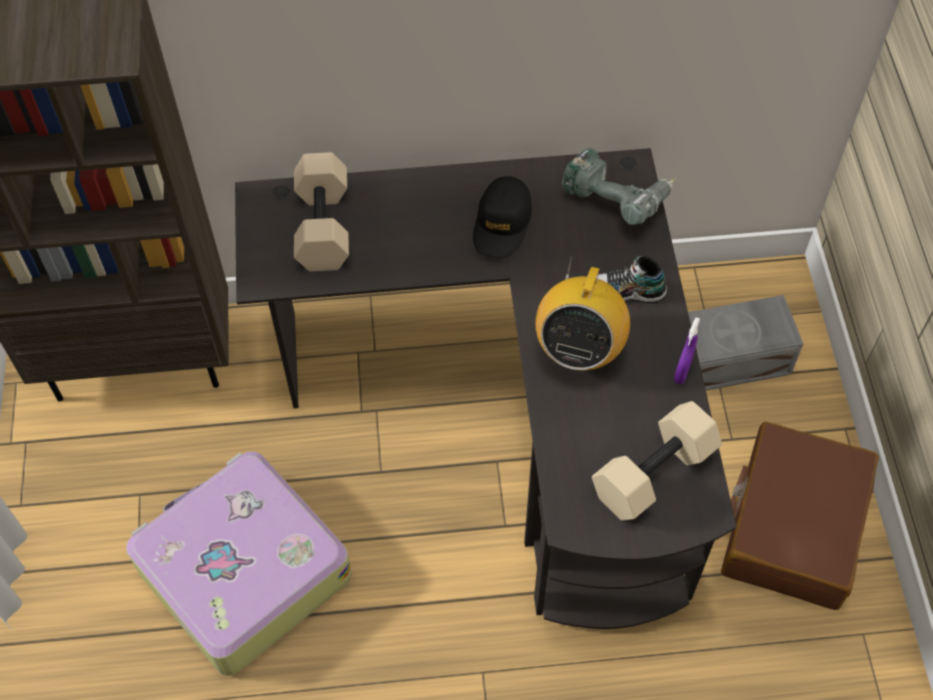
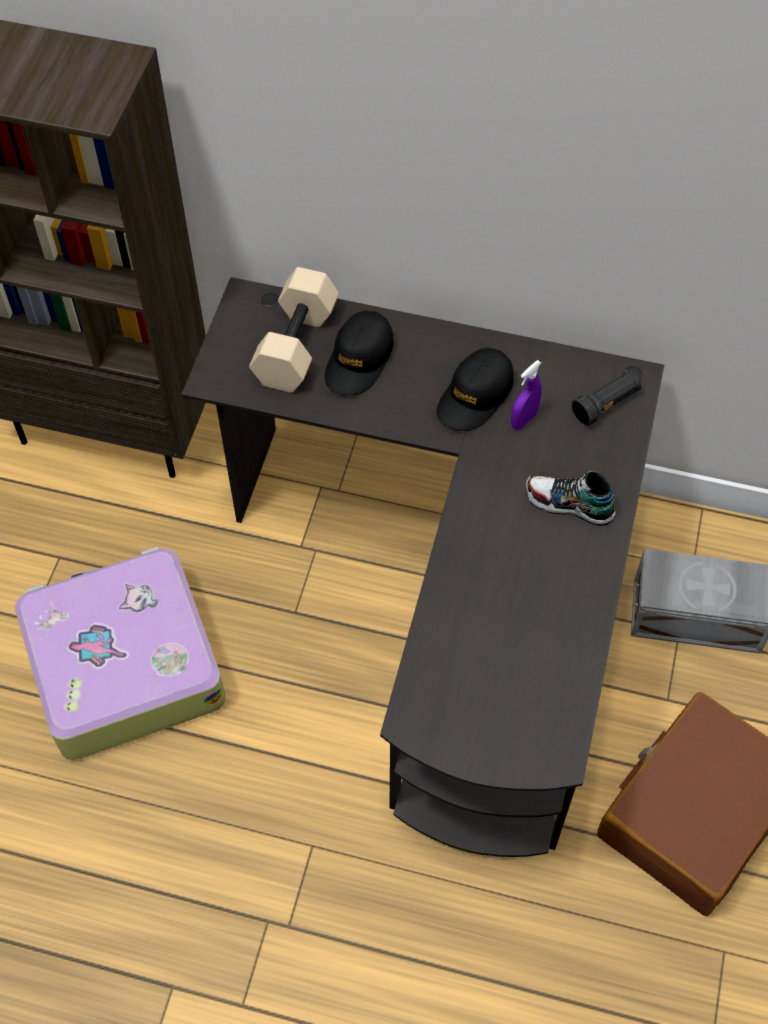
camera: 20 degrees right, 0 degrees up
radio [536,257,630,371] -> none
power drill [562,148,676,225] -> black flashlight [571,369,642,426]
beige dumbbell [592,401,722,521] -> none
purple spray bottle [674,317,700,384] -> purple spray bottle moved to [511,360,542,430]
none -> black cap [325,311,394,395]

